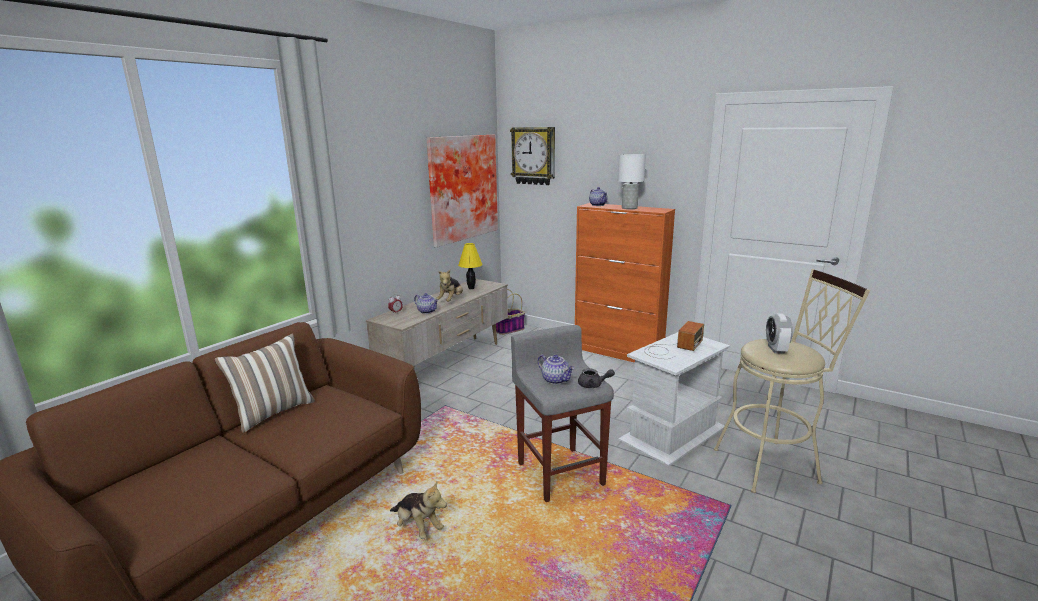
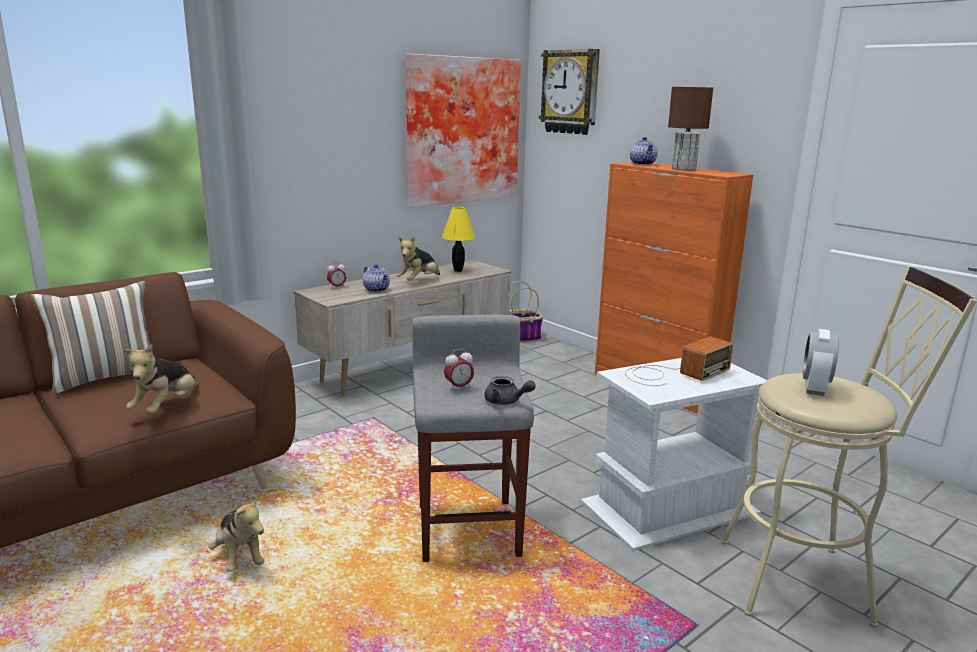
camera: 15 degrees right, 0 degrees up
teapot [538,355,574,384] -> alarm clock [444,349,474,391]
white table lamp [618,154,646,209] -> brown table lamp [668,87,713,171]
none -> plush toy [124,344,199,414]

